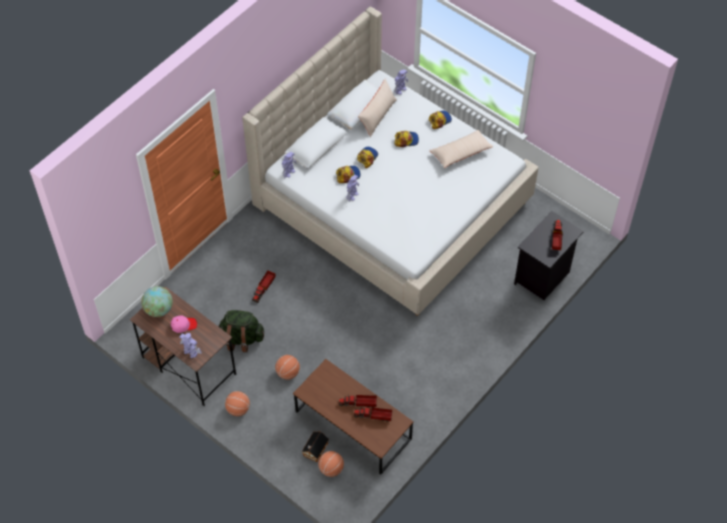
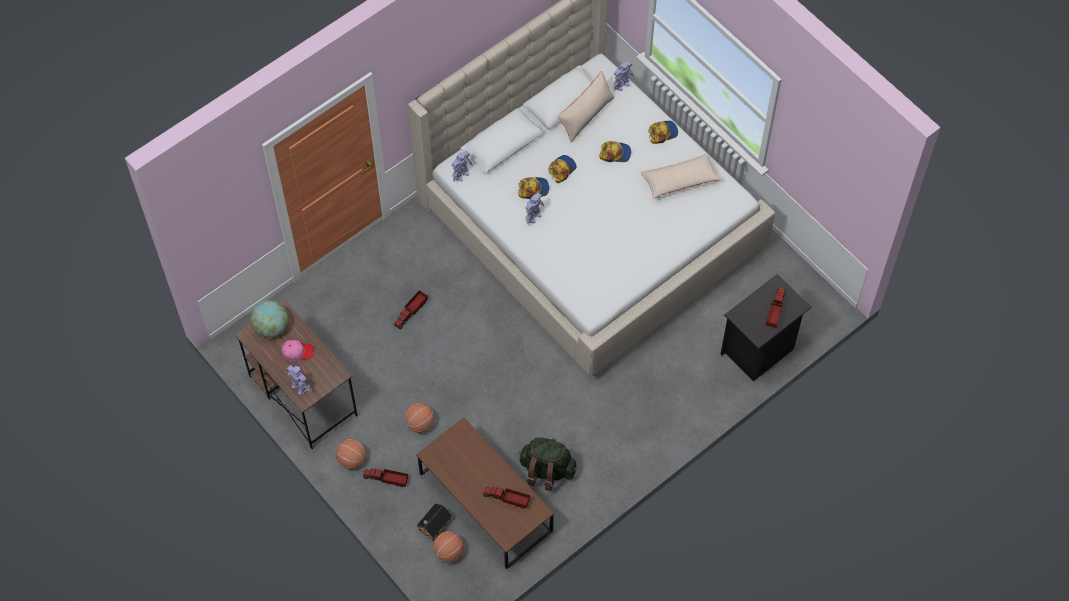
camera: 10 degrees right, 5 degrees up
green backpack [218,310,264,352] -> green backpack moved to [519,437,576,491]
toy truck [339,395,377,408] -> toy truck moved to [363,468,408,487]

